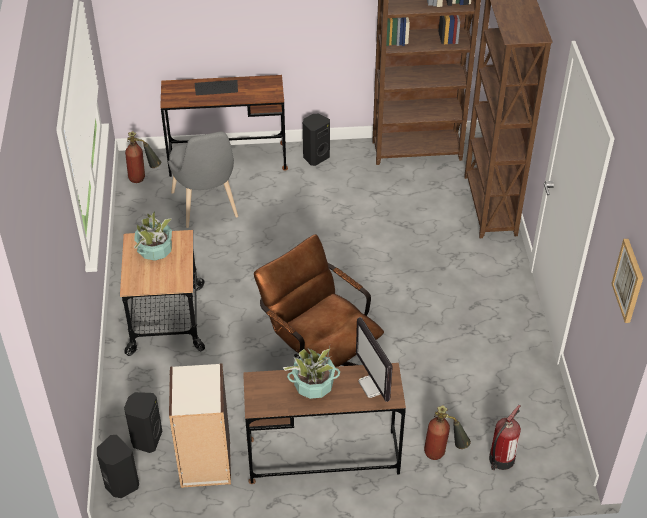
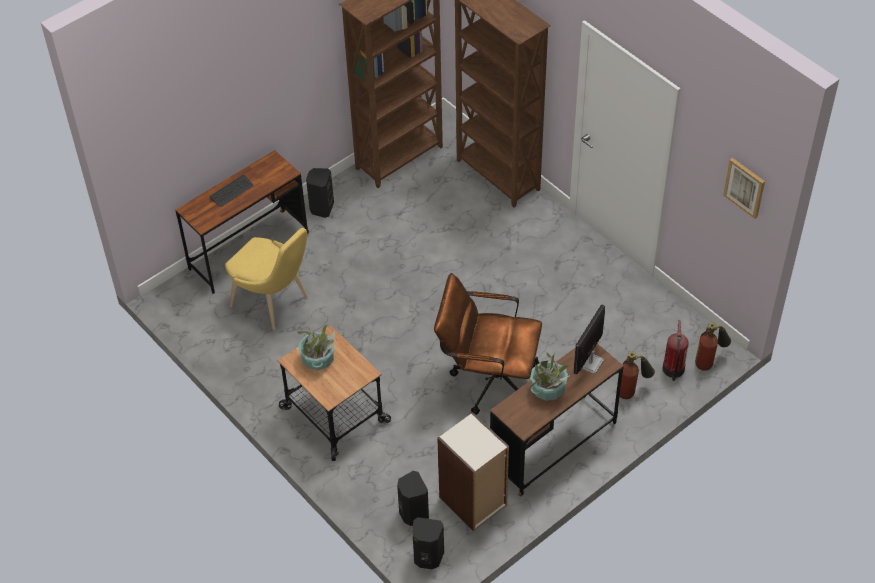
camera: 35 degrees left, 5 degrees up
fire extinguisher [125,131,161,183] -> fire extinguisher moved to [695,322,731,371]
grey chair [168,131,238,228] -> yellow chair [225,228,308,330]
monitor [356,317,393,402] -> monitor turned 90 degrees clockwise [573,304,605,374]

